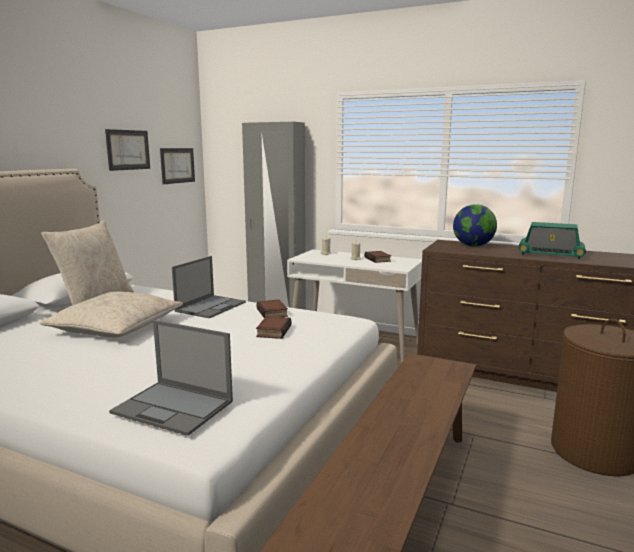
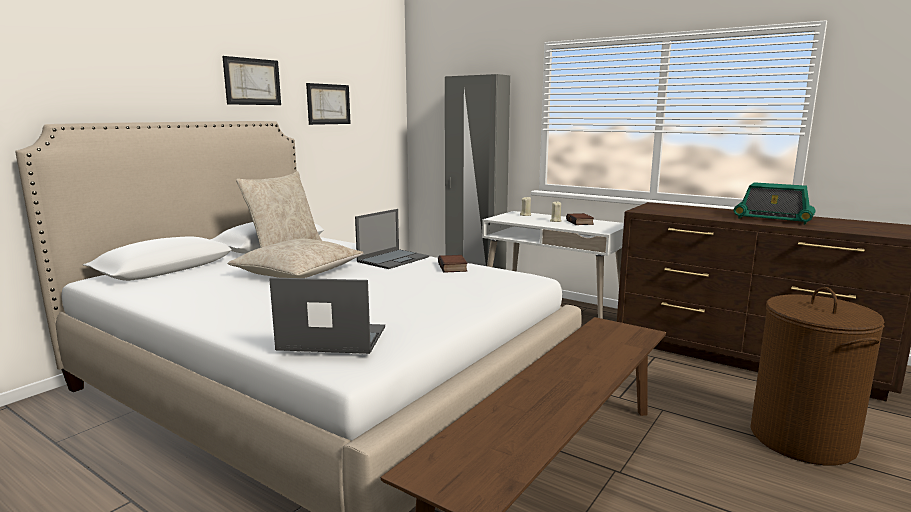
camera: 10 degrees right, 0 degrees up
laptop [109,320,233,436] -> laptop turned 150 degrees clockwise [269,277,385,354]
picture [160,148,195,184] -> picture moved to [222,56,281,105]
book [256,316,292,339] -> none
globe [453,204,497,247] -> none

